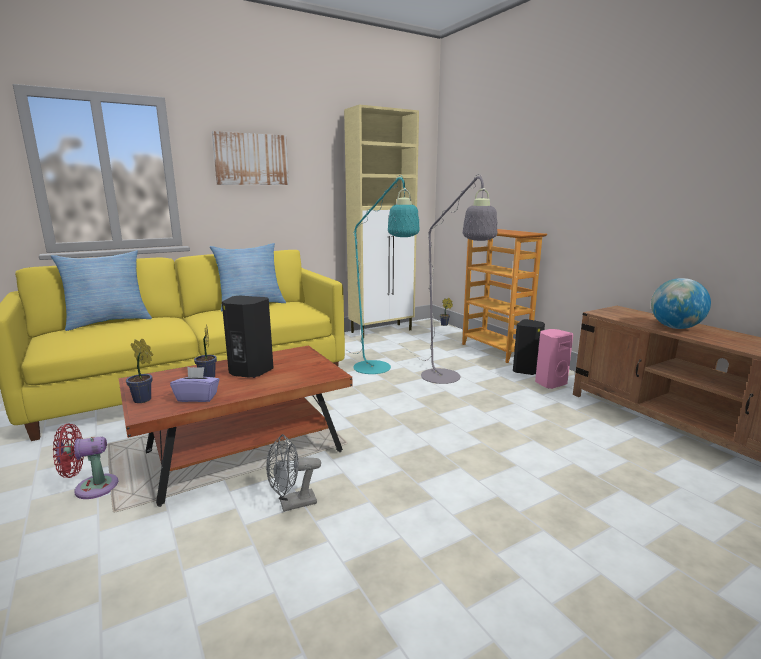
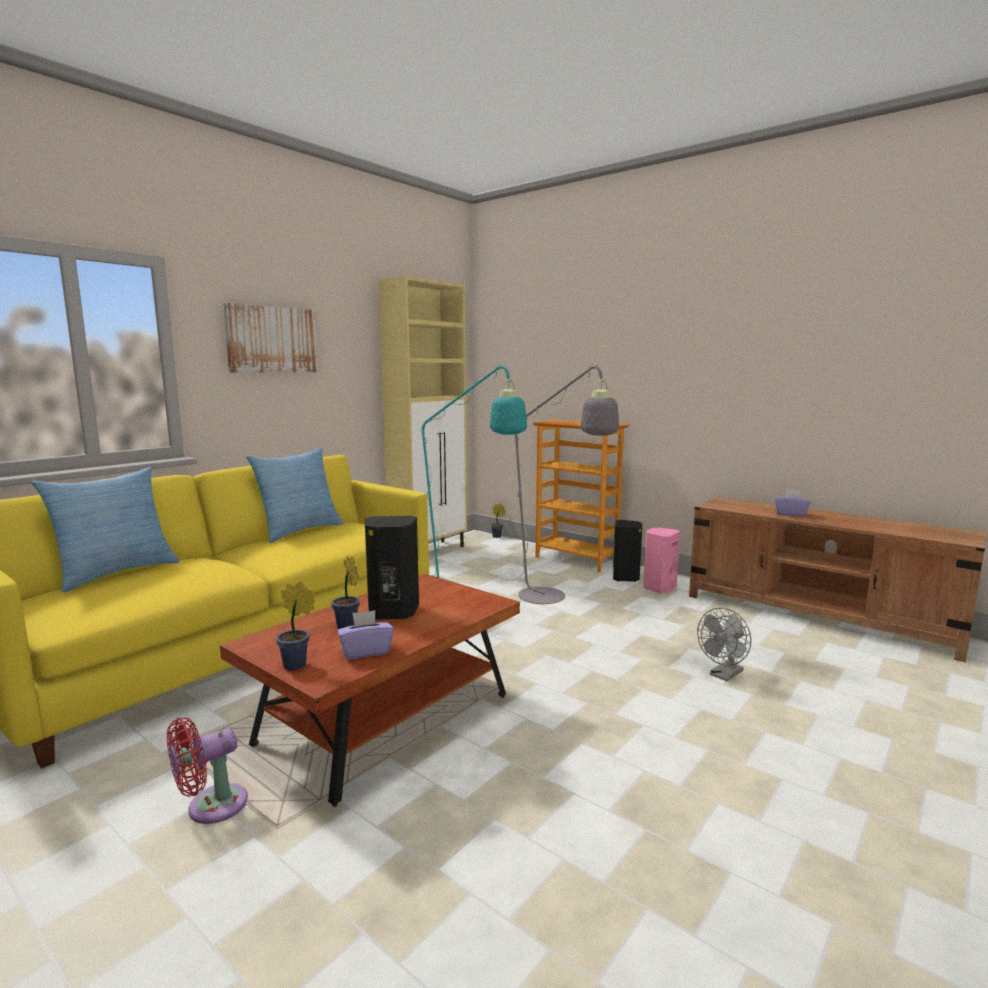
camera: 20 degrees left, 5 degrees down
grey fan [266,434,321,512] -> grey fan moved to [697,608,751,681]
globe [651,278,711,329] -> purple tissue box [775,489,811,517]

